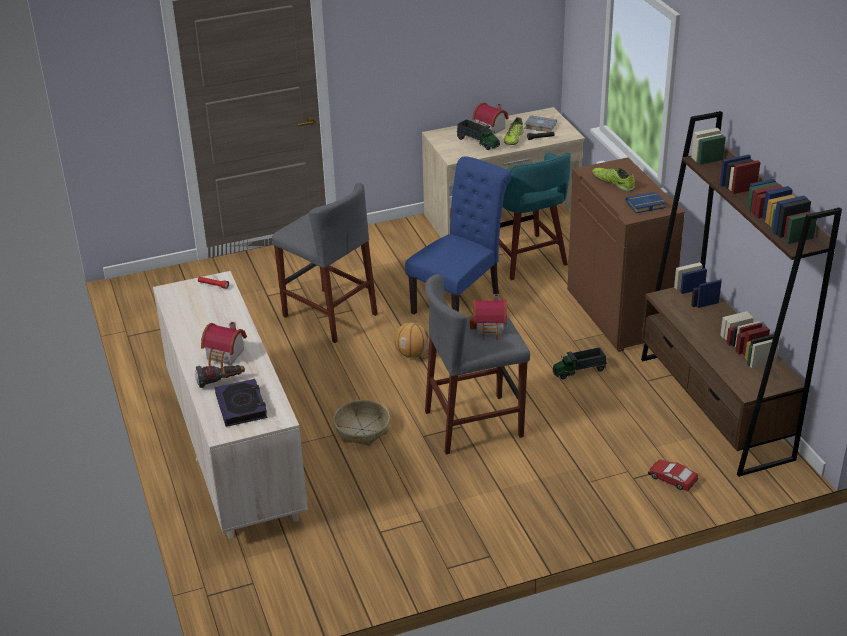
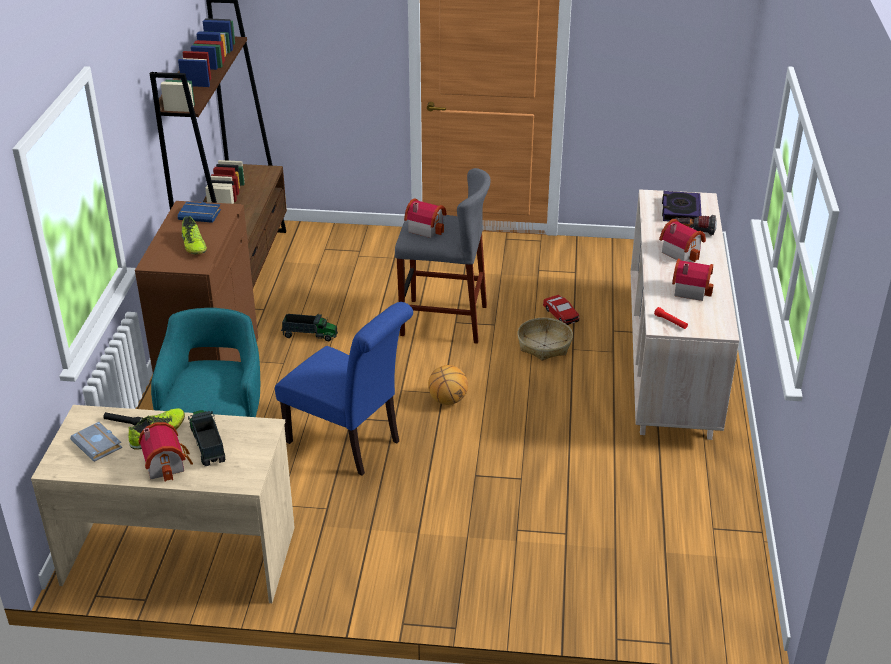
camera: 155 degrees left, 0 degrees up
grey stool [272,183,378,343] -> none
blue chair [405,156,511,315] -> blue chair turned 120 degrees counterclockwise [275,302,413,476]
toy car [648,459,698,491] -> toy car moved to [543,295,579,325]
none -> toy house [672,259,714,301]

